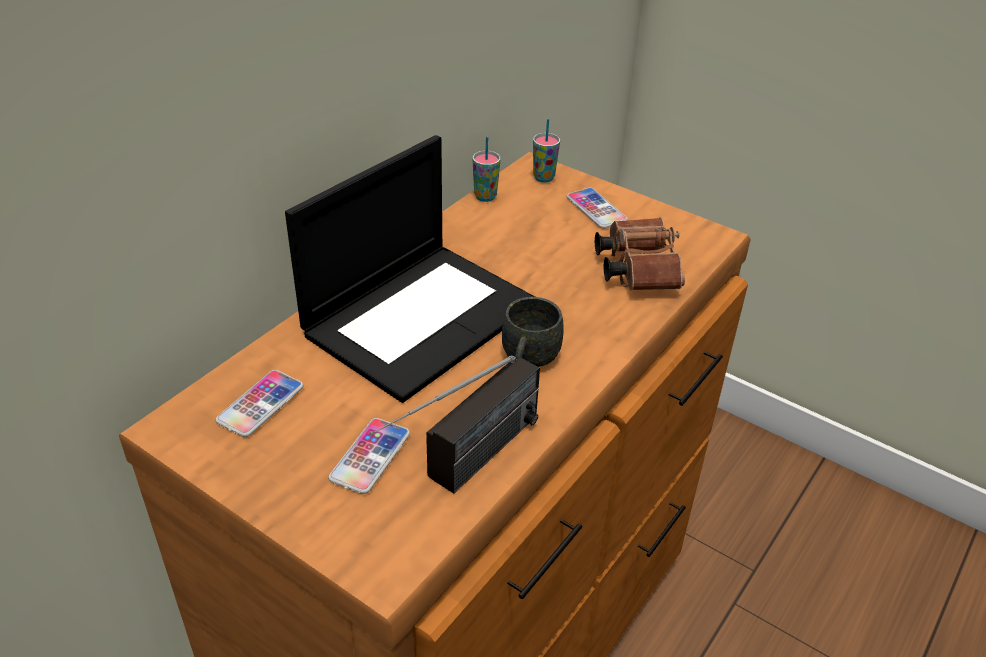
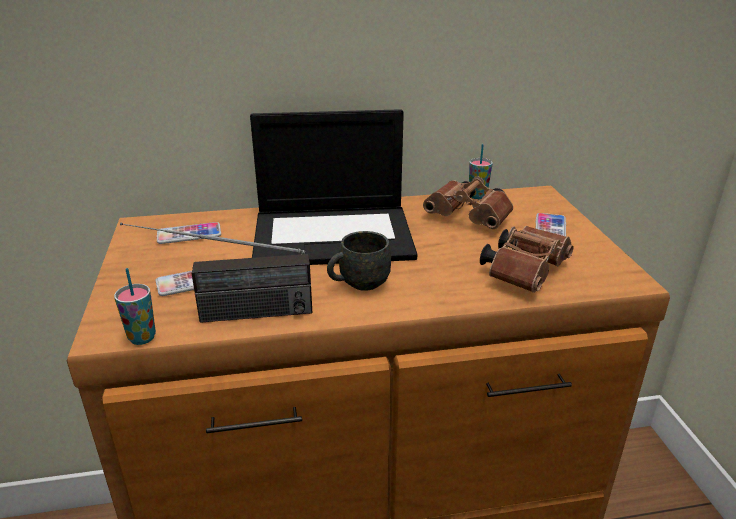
camera: 45 degrees right, 10 degrees down
cup [533,119,560,183] -> cup moved to [114,268,156,345]
none -> brown binoculars [423,176,513,229]

